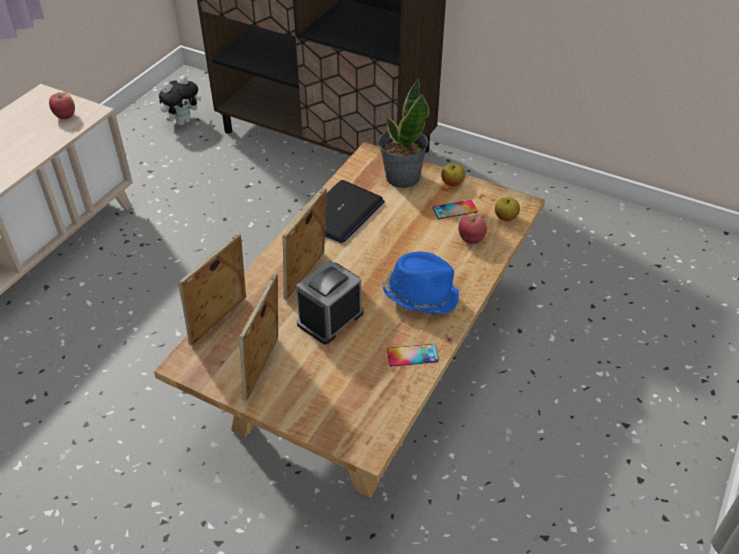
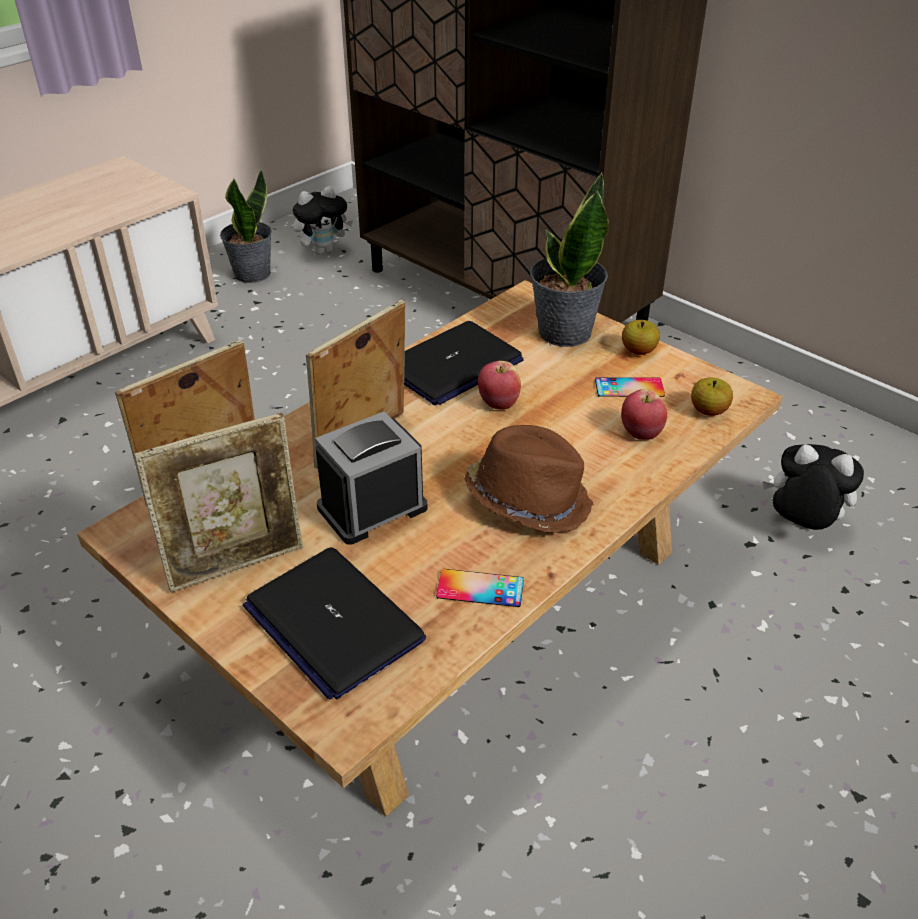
camera: 15 degrees right, 5 degrees down
apple [49,92,75,119] -> apple moved to [478,361,521,410]
picture frame [239,273,278,401] -> picture frame turned 150 degrees counterclockwise [134,413,303,593]
blue hat [382,251,460,314] -> brown hat [464,425,594,533]
none -> potted plant [220,169,272,283]
none -> laptop [243,547,426,700]
none -> plush toy [763,444,864,530]

